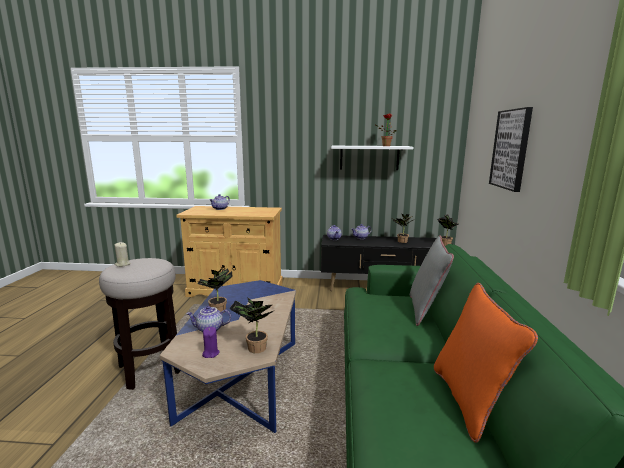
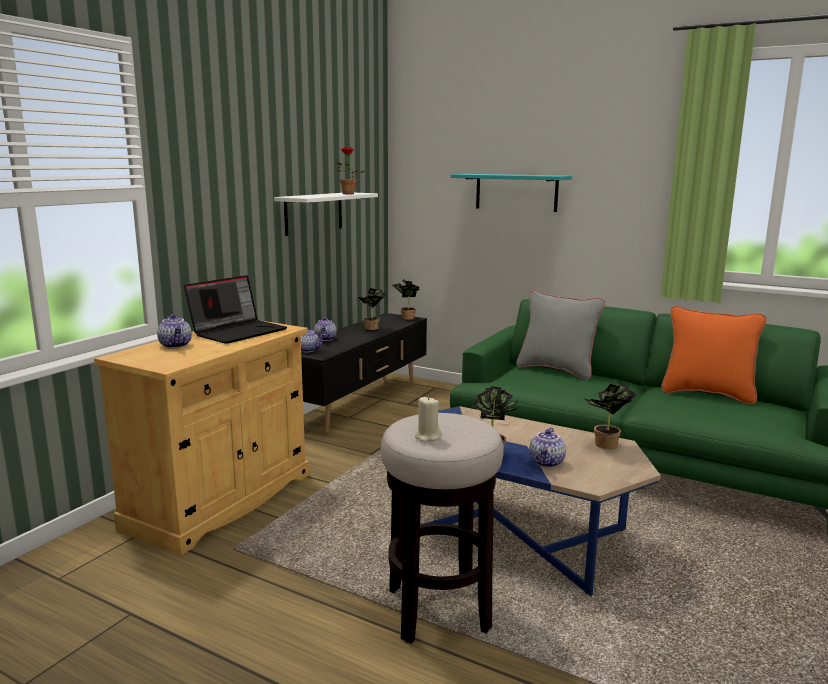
camera: 65 degrees left, 0 degrees up
purple candle [202,327,220,358] -> none
picture [489,107,533,192] -> turquoise shelf [451,174,572,212]
none -> laptop [184,275,287,344]

